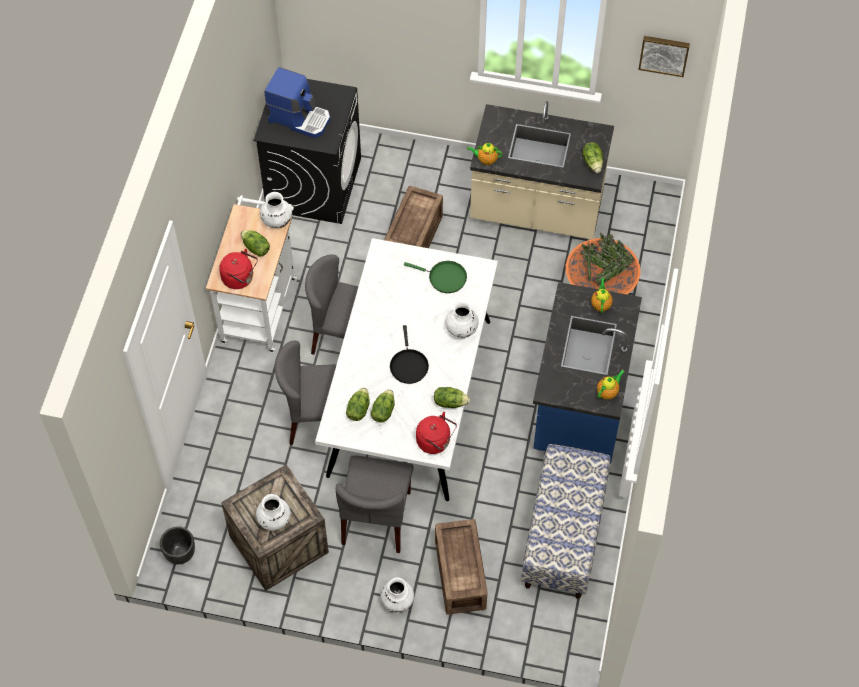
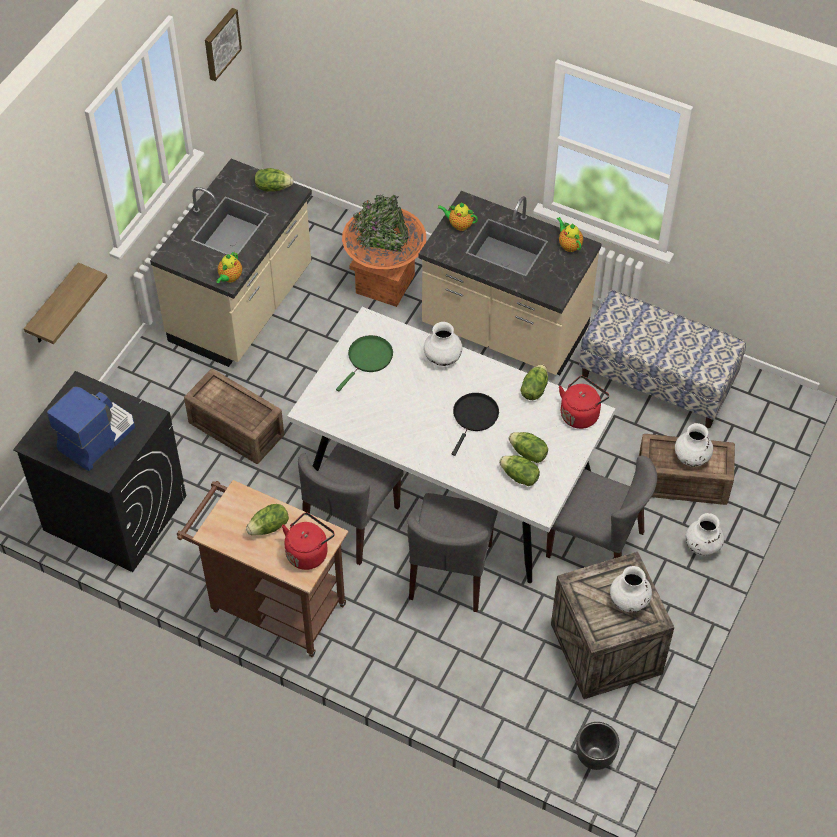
camera: 75 degrees left, 5 degrees down
white cart [206,195,298,353] -> brown cart [177,480,348,657]
white vase [260,192,292,228] -> white vase moved to [675,423,713,467]
black frying pan [390,325,429,384] -> black frying pan turned 75 degrees counterclockwise [452,393,499,456]
blue counter [533,282,642,464] -> beige counter [418,191,602,375]
none -> shelf [24,262,108,344]

